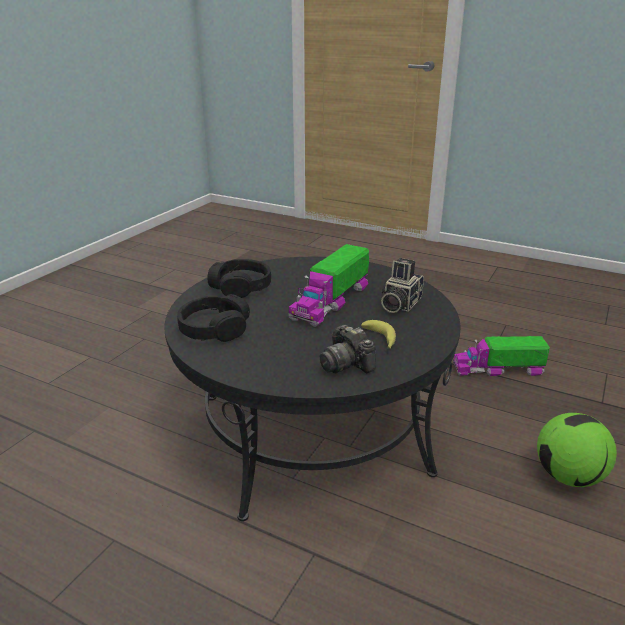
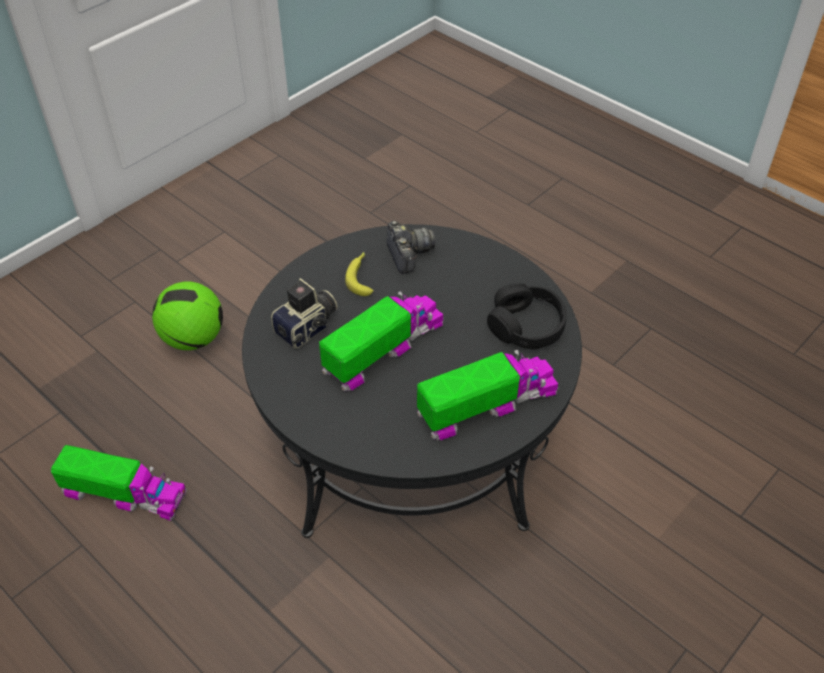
camera: 165 degrees left, 20 degrees up
black headphones [207,259,271,298] -> toy truck [417,350,559,440]

